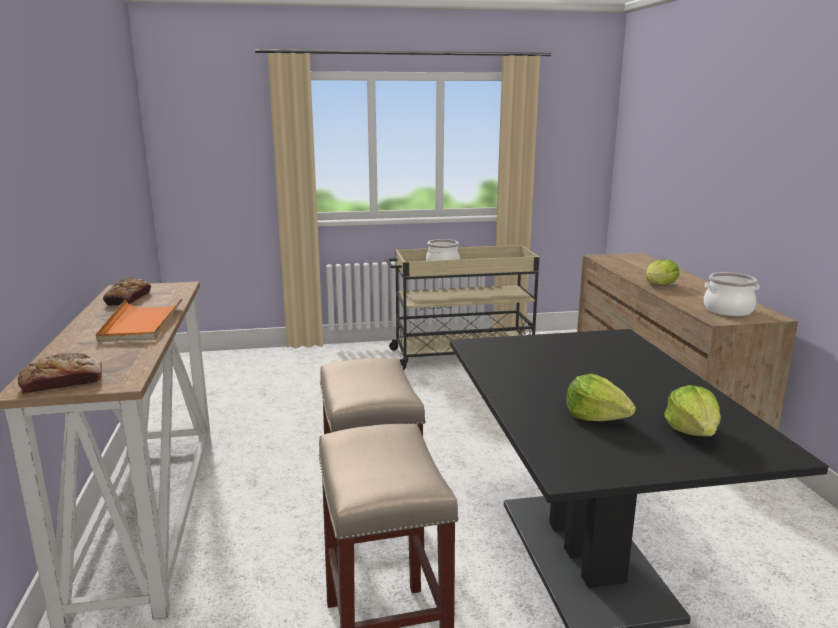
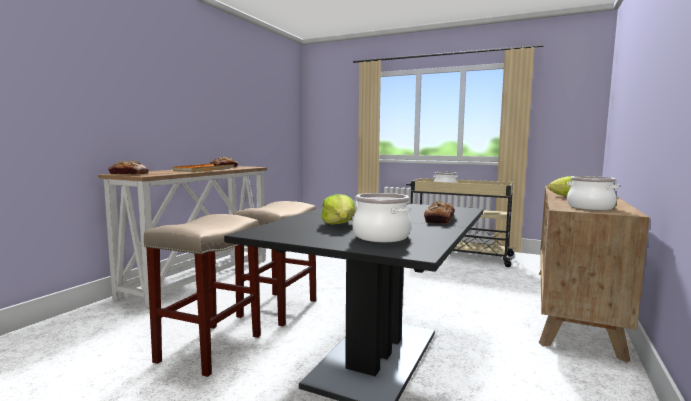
camera: 35 degrees right, 10 degrees down
lettuce [664,385,721,436] -> cooking pot [353,193,411,242]
none -> bread [424,200,455,224]

